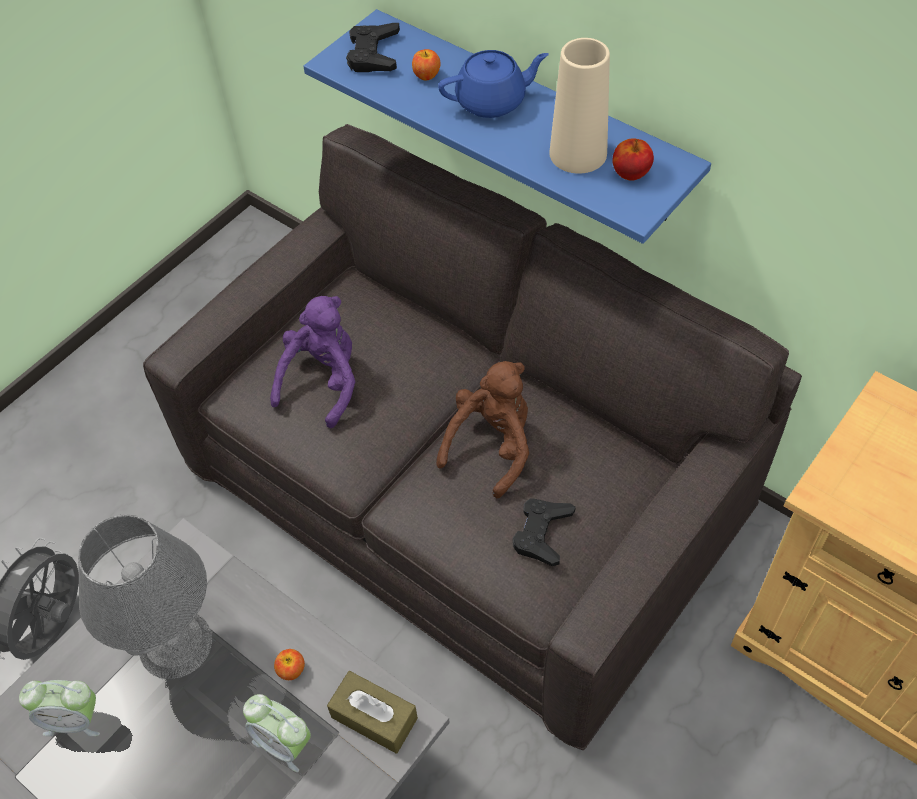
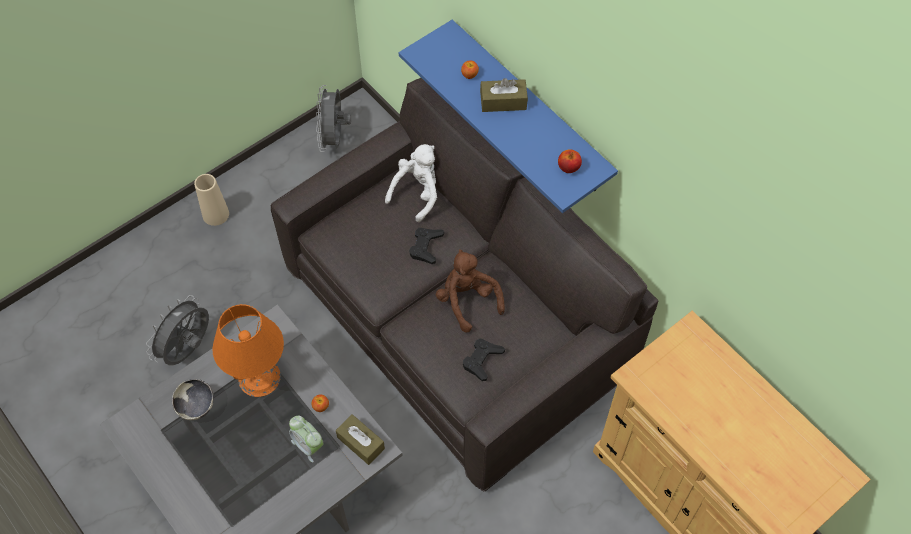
camera: 10 degrees right, 5 degrees up
alarm clock [19,680,100,736] -> bowl [172,379,214,420]
grey table lamp [78,515,212,679] -> orange table lamp [212,304,284,397]
purple plush toy [270,296,355,428] -> none
black game controller [346,23,400,72] -> black game controller moved to [409,228,444,264]
brown plush toy [436,361,529,498] -> brown plush toy turned 75 degrees counterclockwise [436,249,505,333]
blue teapot [438,50,549,118] -> brown tissue box [480,78,528,112]
beige vase [549,38,610,174] -> beige vase moved to [194,174,229,226]
none -> grey fan [316,85,351,152]
none -> white plush toy [385,144,437,222]

